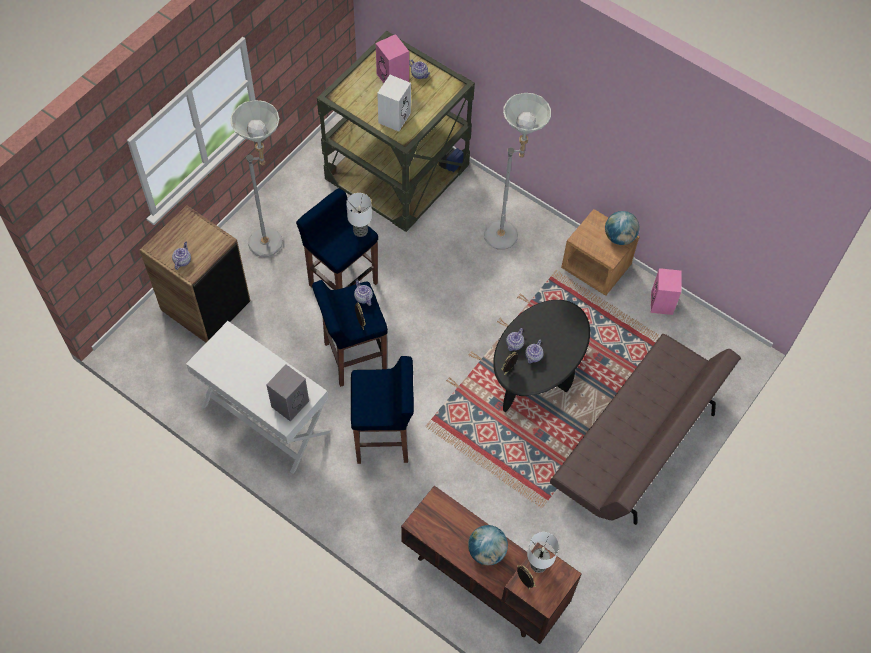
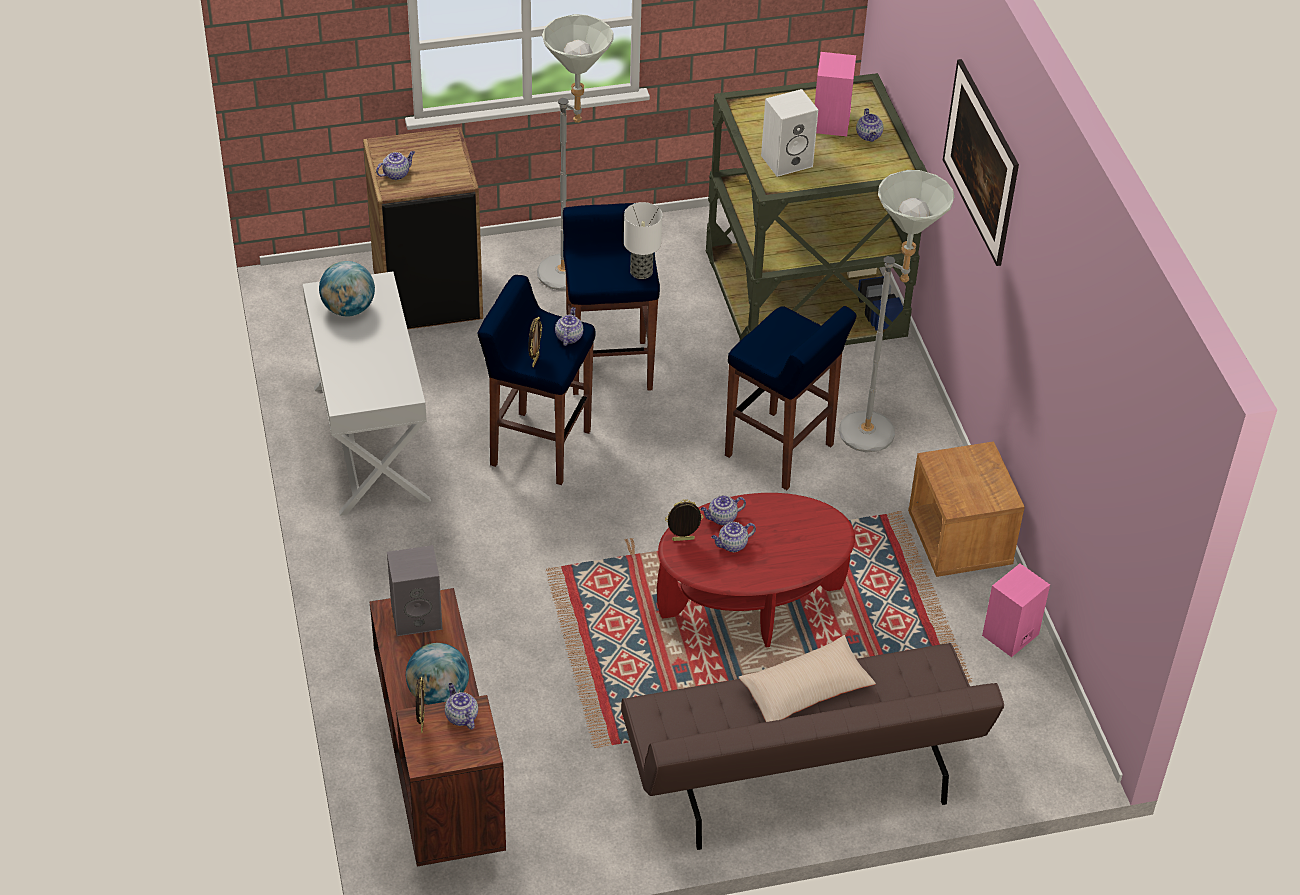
camera: 40 degrees right, 15 degrees down
grey speaker [266,365,309,421] -> grey speaker moved to [387,545,443,636]
blue stool [351,356,414,464] -> blue stool moved to [725,306,856,490]
black coffee table [493,300,590,412] -> red coffee table [657,493,855,647]
table lamp [527,532,559,573] -> teapot [445,683,478,729]
globe [605,211,639,245] -> globe moved to [319,261,375,316]
none -> beige pillow [738,635,876,722]
none -> picture [943,59,1019,266]

